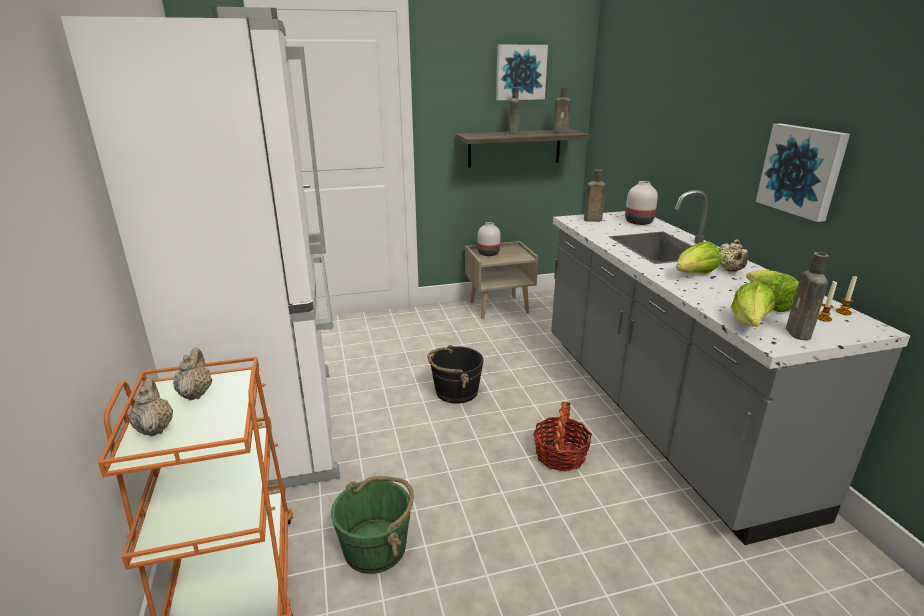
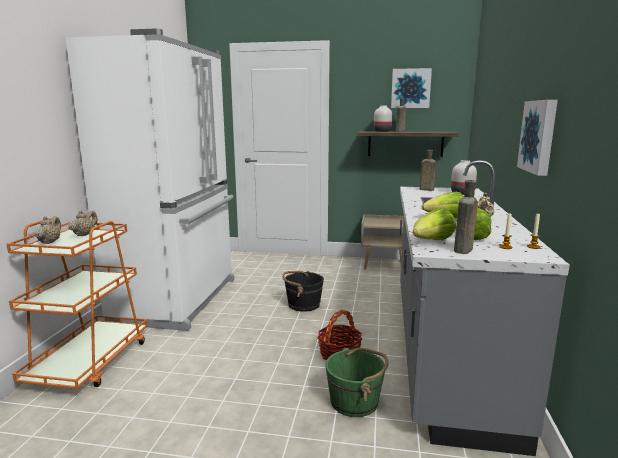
camera: 25 degrees right, 10 degrees down
green bucket [331,476,414,574] -> green bucket moved to [325,348,389,417]
white vase [477,222,500,256] -> white vase moved to [374,105,392,132]
brown bottle [553,87,571,133] -> none

